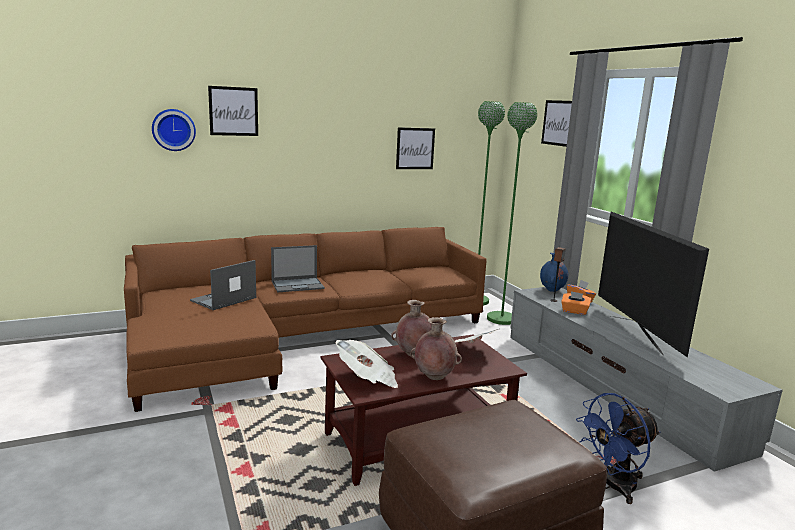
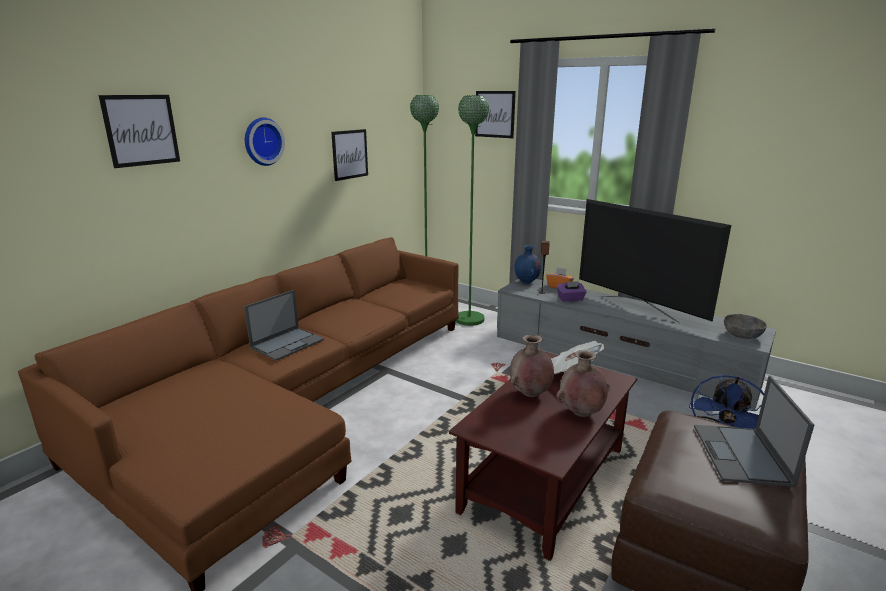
camera: 30 degrees left, 5 degrees up
wall clock [152,109,196,151] -> wall clock moved to [245,117,285,166]
laptop [190,260,256,310] -> laptop moved to [694,376,814,487]
newspaper [336,340,398,388] -> none
orange tissue box [561,291,591,315] -> purple tissue box [557,281,587,302]
none -> grey bowl [724,314,767,339]

